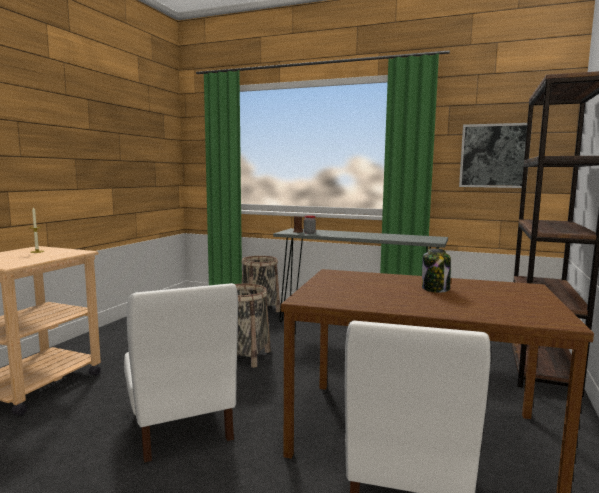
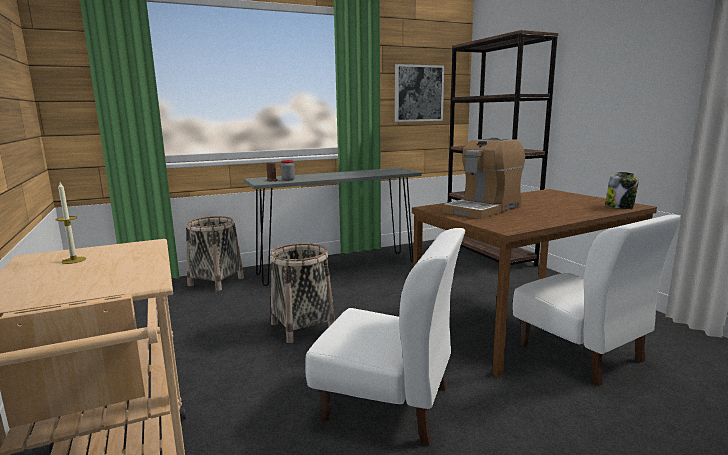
camera: 45 degrees left, 5 degrees up
jar [422,248,451,293] -> jar moved to [605,172,639,209]
none -> coffee machine [442,137,525,219]

